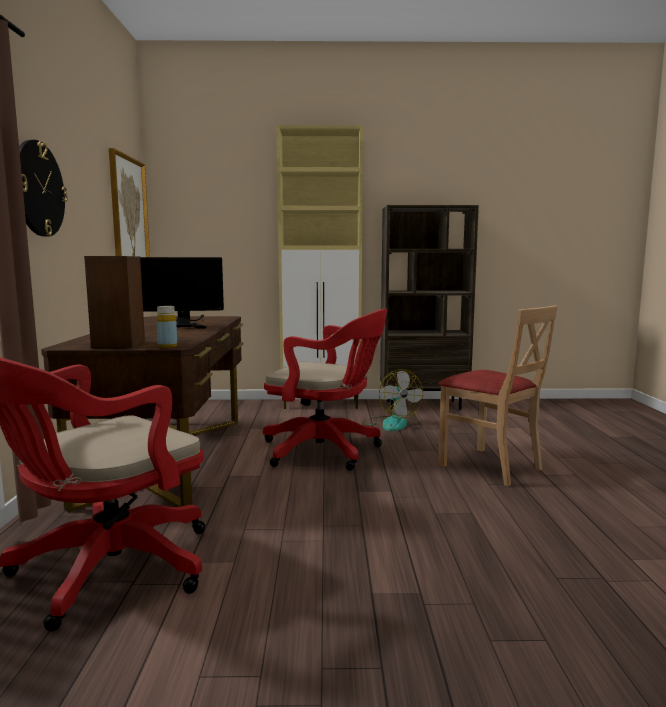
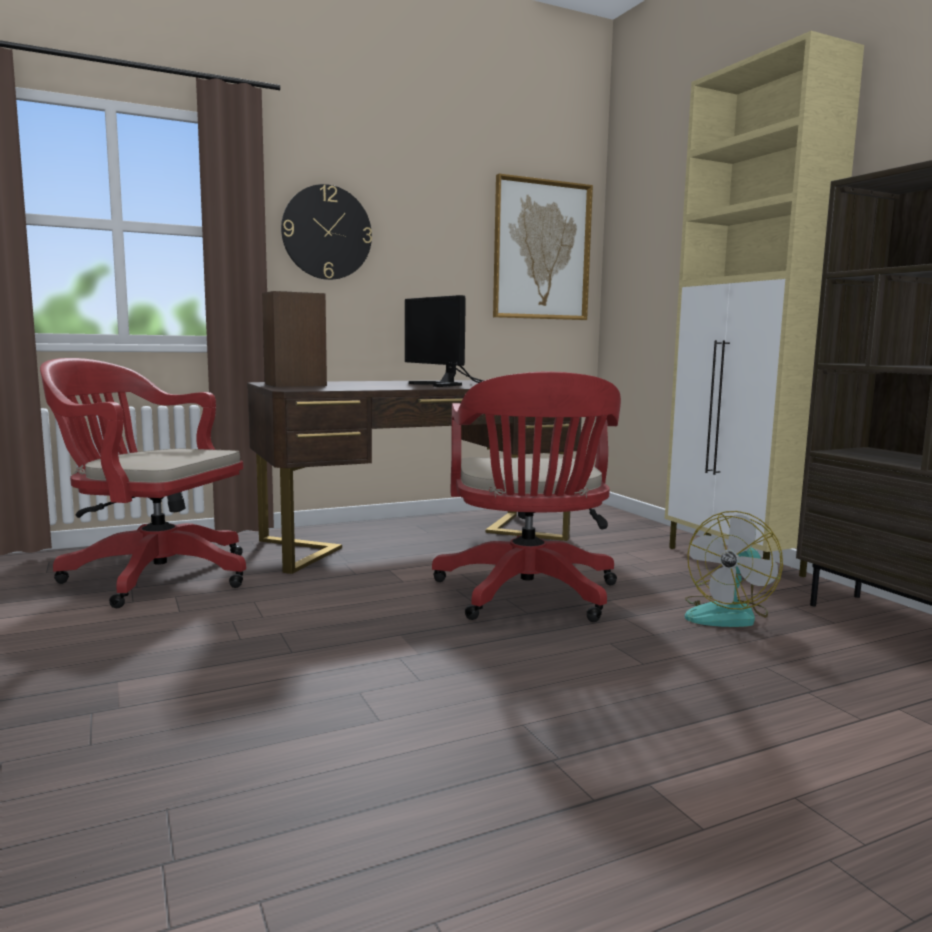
camera: 65 degrees right, 0 degrees up
yellow bottle [157,306,177,348] -> none
beige chair [438,305,558,486] -> none

